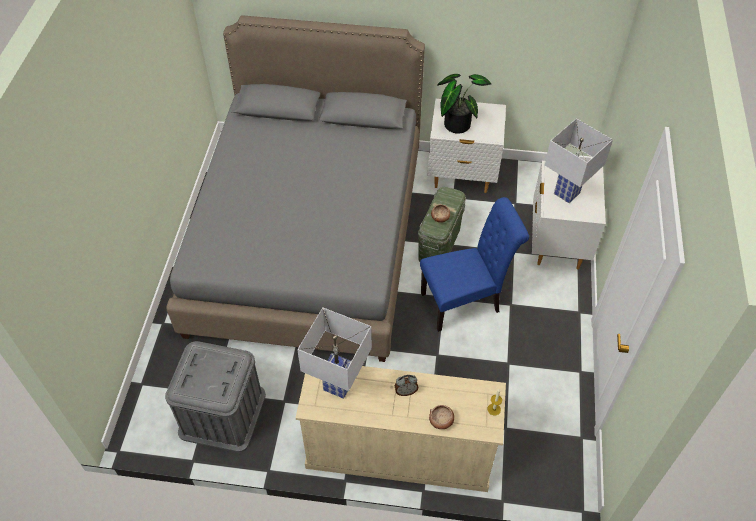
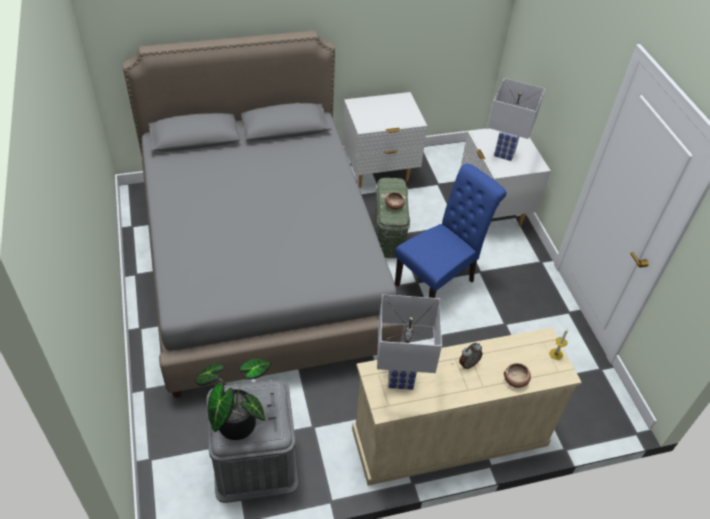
camera: 25 degrees left, 5 degrees down
potted plant [437,74,491,134] -> potted plant moved to [195,359,271,440]

